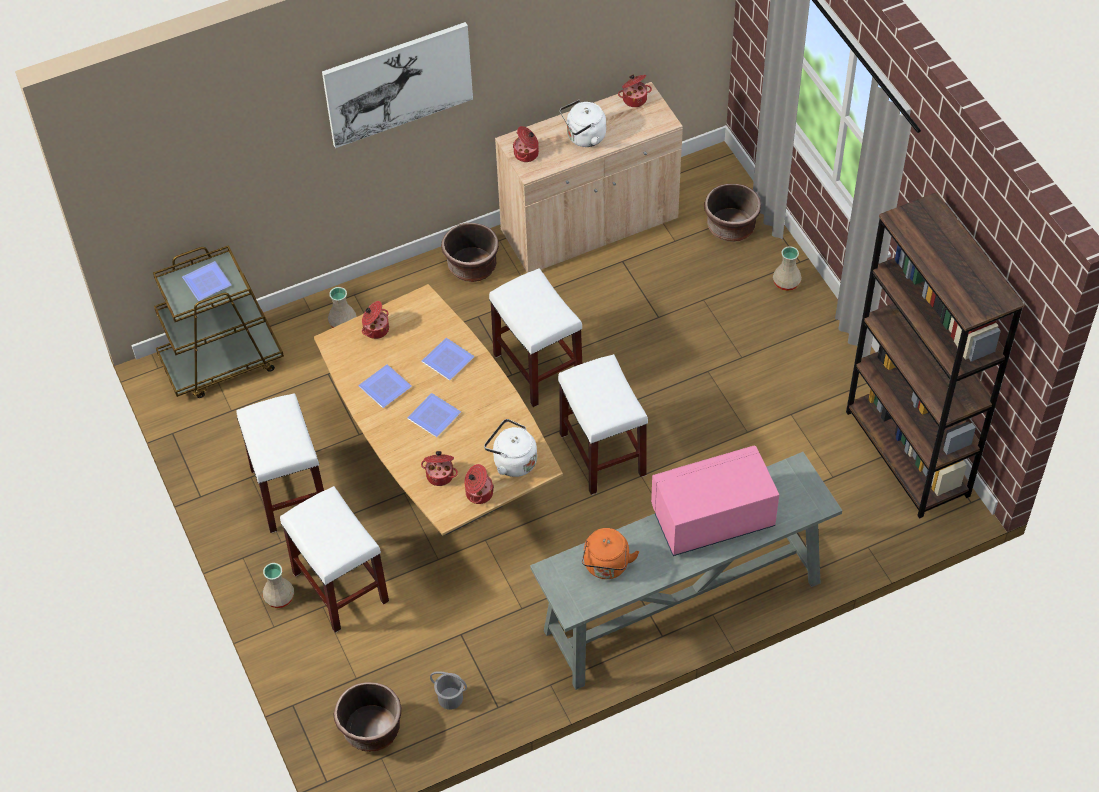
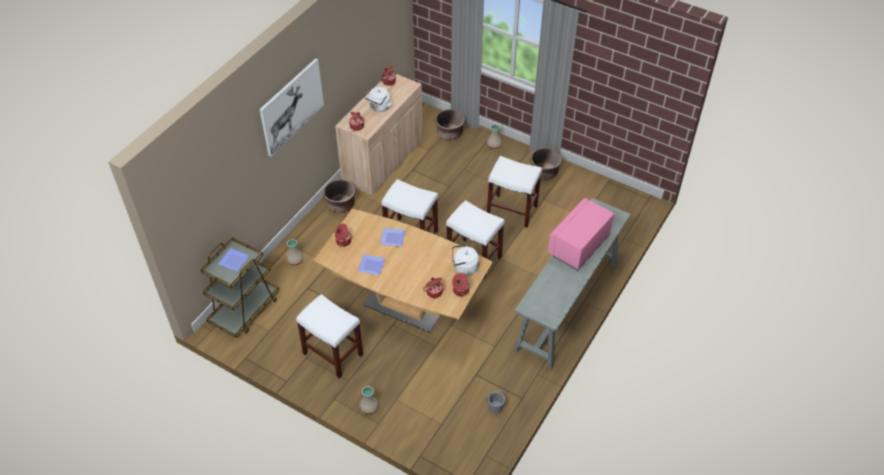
camera: 35 degrees left, 5 degrees down
white stool [280,486,389,633] -> white stool moved to [487,156,542,228]
brown planter [334,682,401,752] -> brown planter moved to [530,148,562,180]
plate [407,393,461,437] -> none
orange kettle [582,528,639,579] -> none
brown bookcase [846,192,1024,519] -> none

